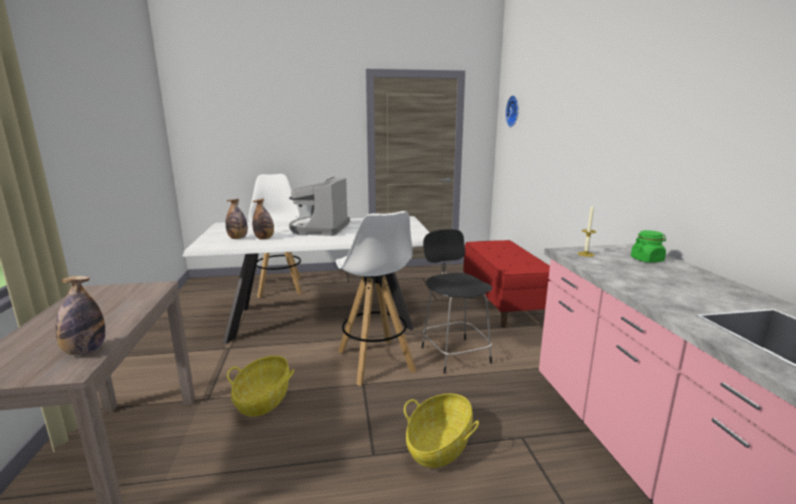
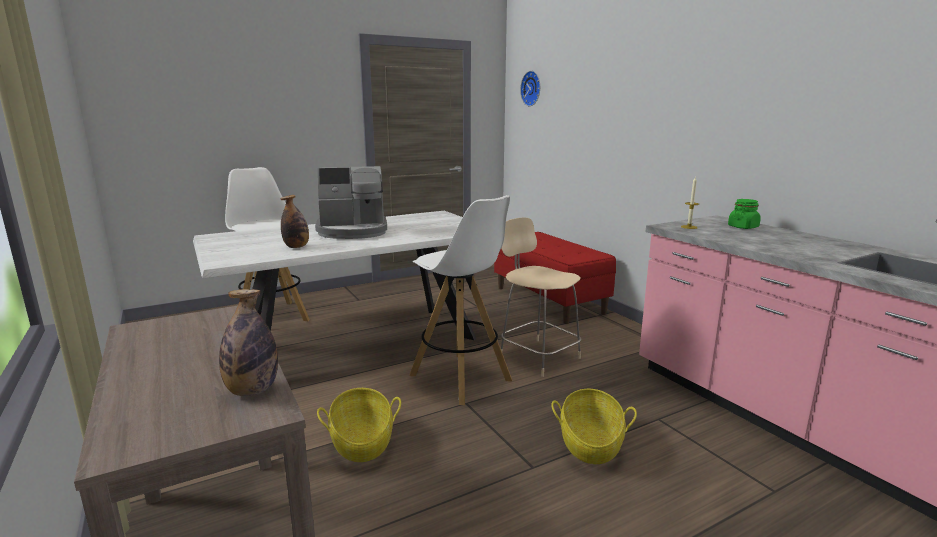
camera: 20 degrees left, 0 degrees up
bottle [226,199,248,239] -> none
coffee machine [289,177,350,236] -> coffee machine turned 90 degrees counterclockwise [315,166,387,239]
black stool [421,229,492,374] -> beige stool [501,217,581,377]

